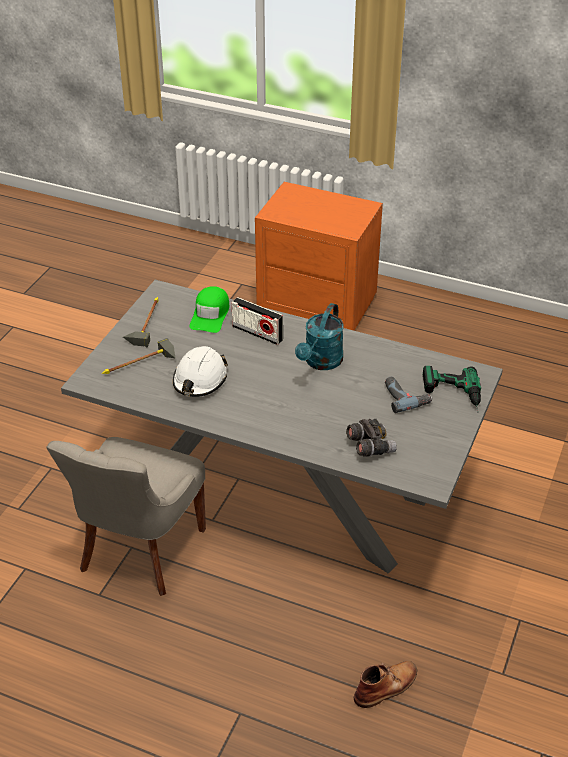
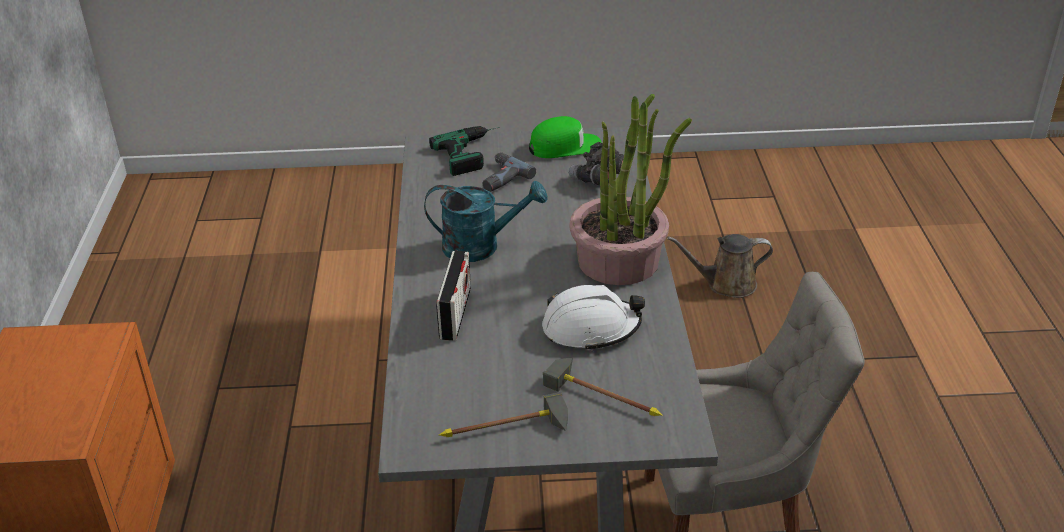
camera: 115 degrees left, 5 degrees down
green cap [190,286,230,333] -> green cap moved to [529,116,602,158]
brown boot [354,661,417,708] -> brown watering can [667,234,773,298]
none -> potted plant [569,94,692,285]

